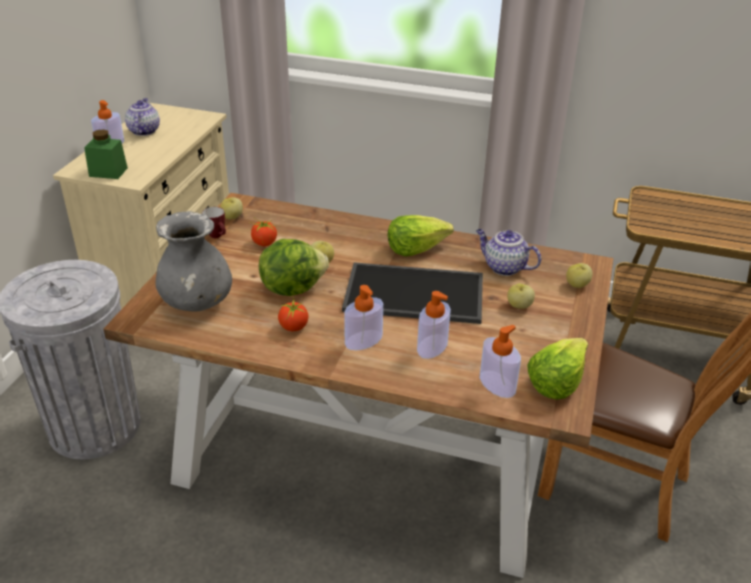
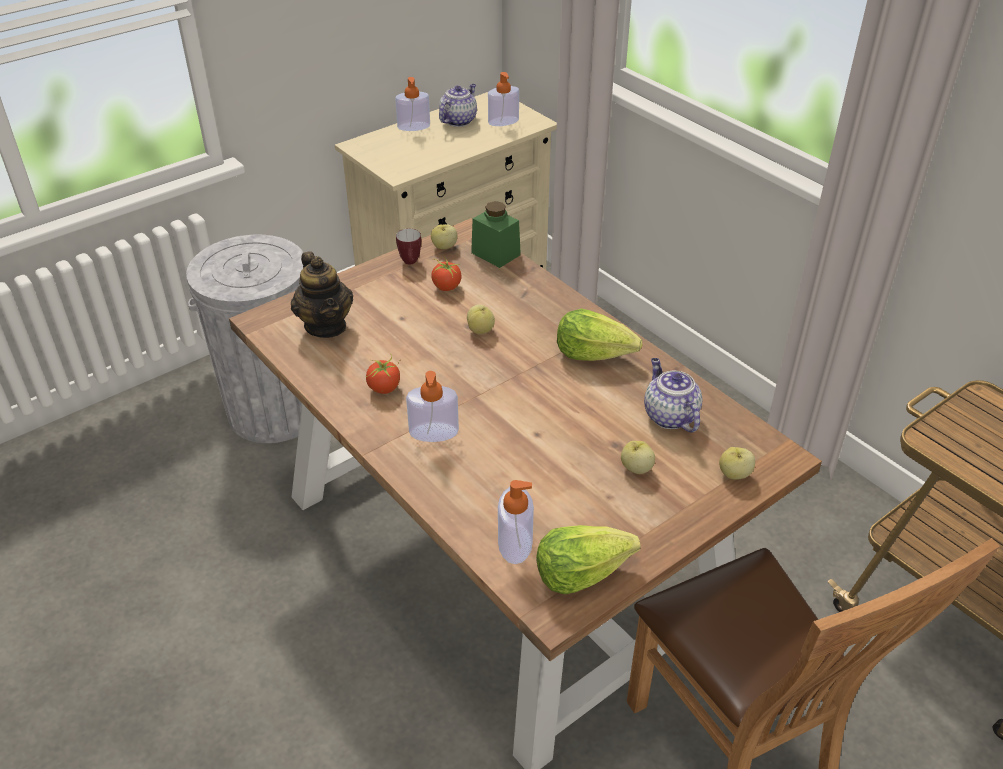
camera: 35 degrees right, 5 degrees up
green jar [84,129,128,179] -> green jar moved to [471,201,521,268]
grey vase [155,211,232,312] -> teapot [291,251,353,338]
lettuce [259,239,329,296] -> none
tray [342,262,483,324] -> none
soap dispenser [417,291,451,359] -> soap dispenser moved to [488,72,519,126]

